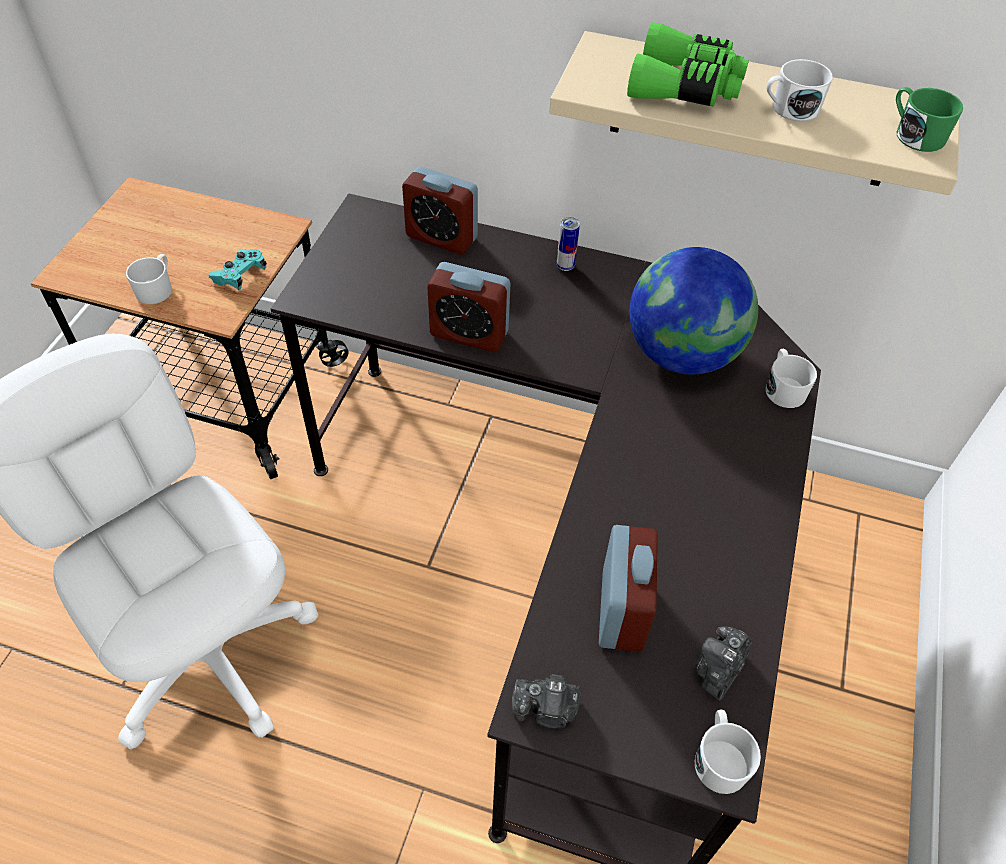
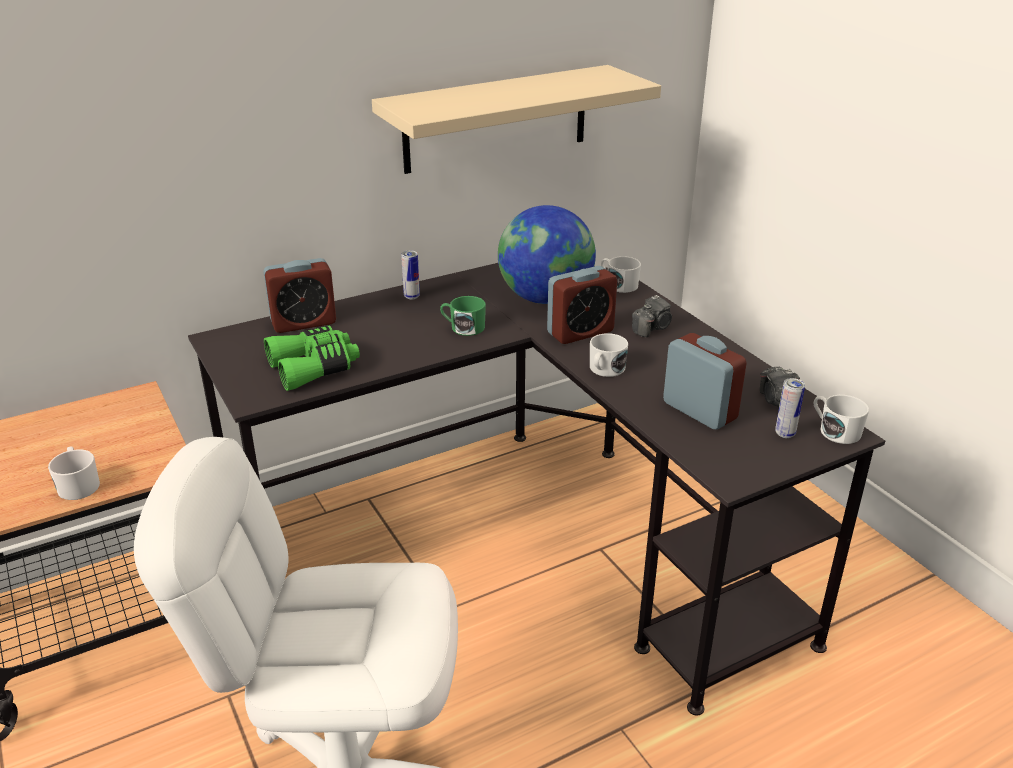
camera: 45 degrees left, 20 degrees down
turquoise game controller [209,249,267,290] -> none
alarm clock [427,262,510,352] -> alarm clock moved to [547,266,617,344]
camera [512,674,582,729] -> camera moved to [632,295,672,337]
green binoculars [627,22,749,107] -> green binoculars moved to [264,326,360,391]
white mug [766,59,833,122] -> white mug moved to [590,333,628,377]
green mug [896,87,963,152] -> green mug moved to [440,296,486,336]
none -> can [775,378,805,438]

